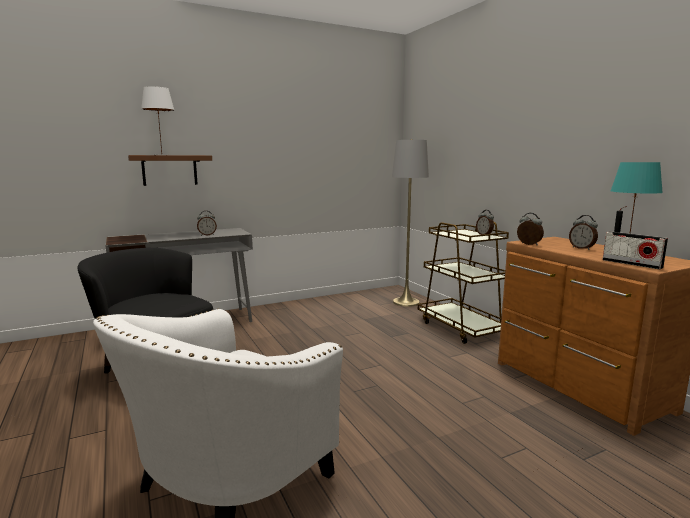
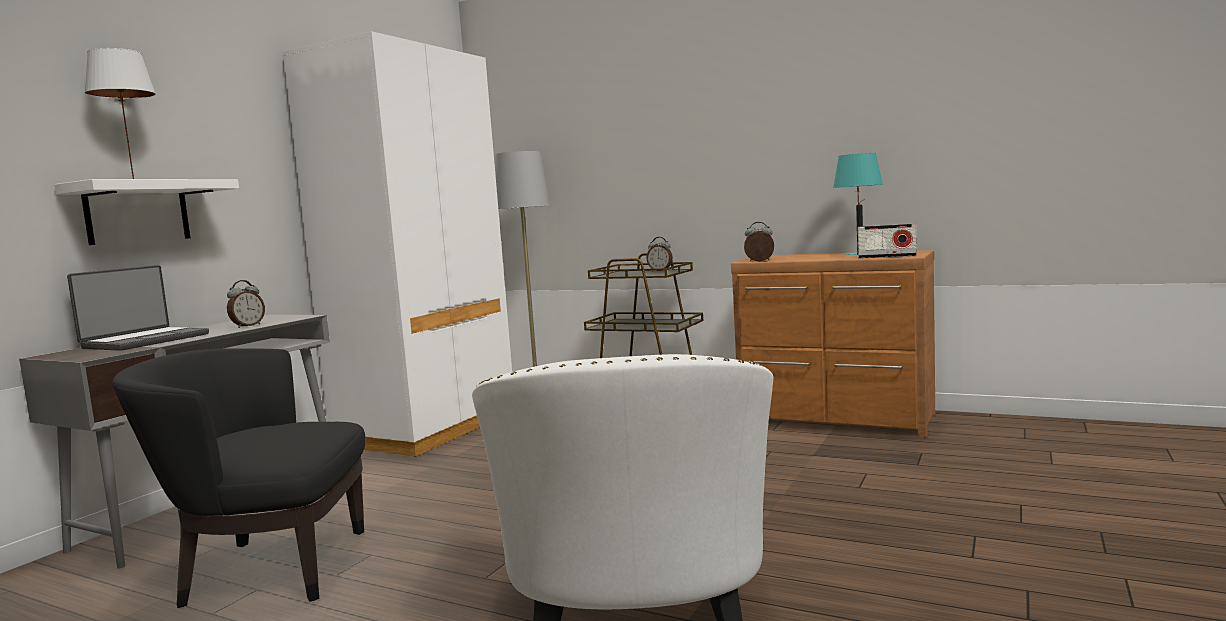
camera: 35 degrees left, 5 degrees down
brown shelf [128,155,212,186] -> white shelf [54,179,239,245]
alarm clock [569,215,598,250] -> none
none -> laptop [67,265,209,351]
none -> white wardrobe [283,31,512,457]

